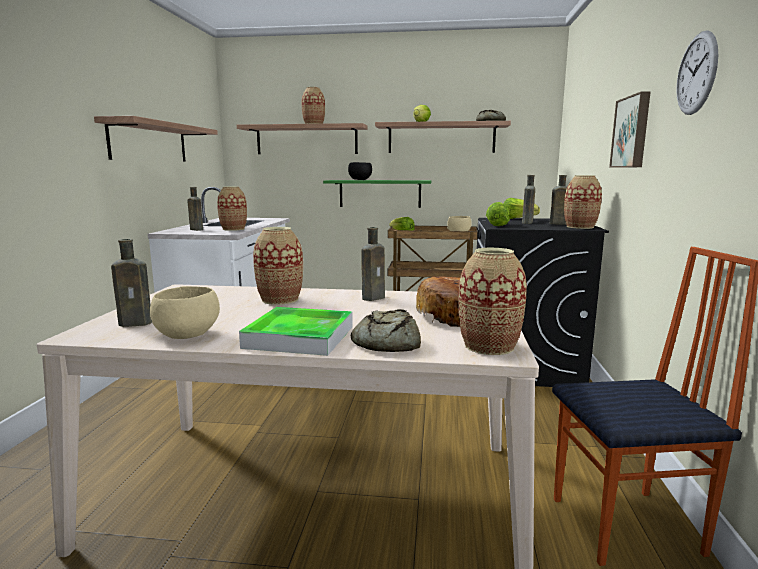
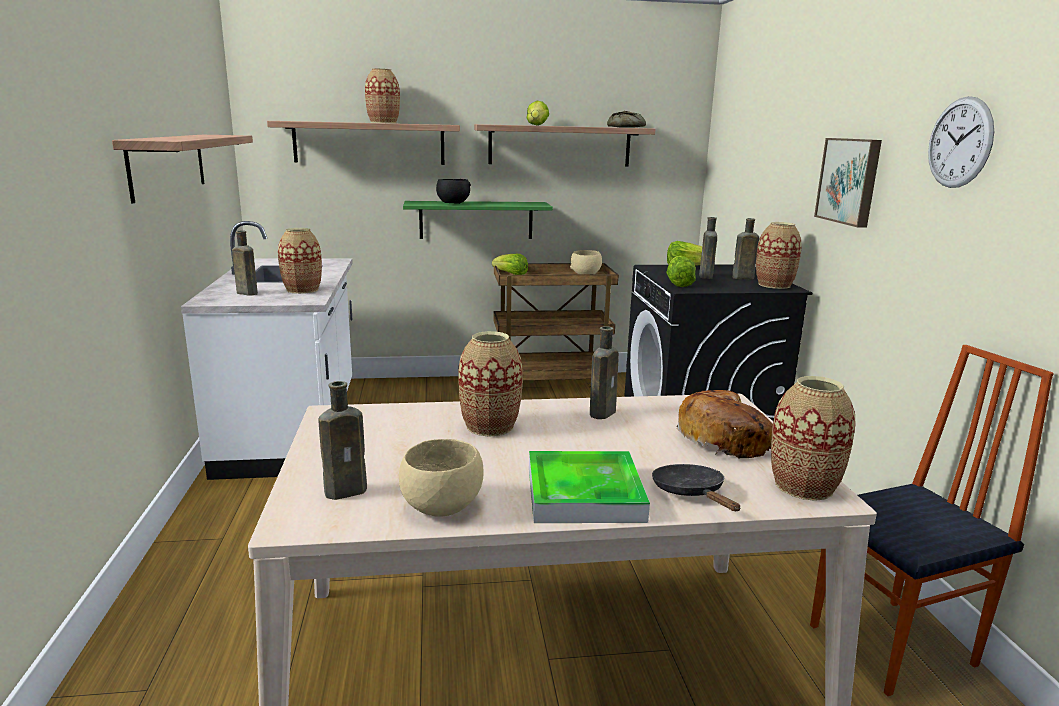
camera: 15 degrees left, 5 degrees up
bread [351,309,421,352] -> black frying pan [652,464,740,511]

